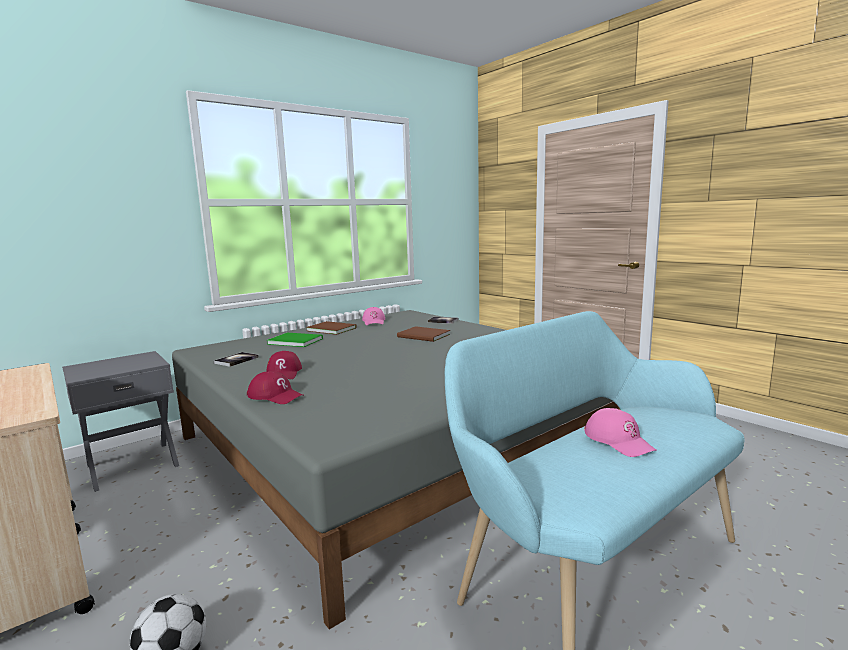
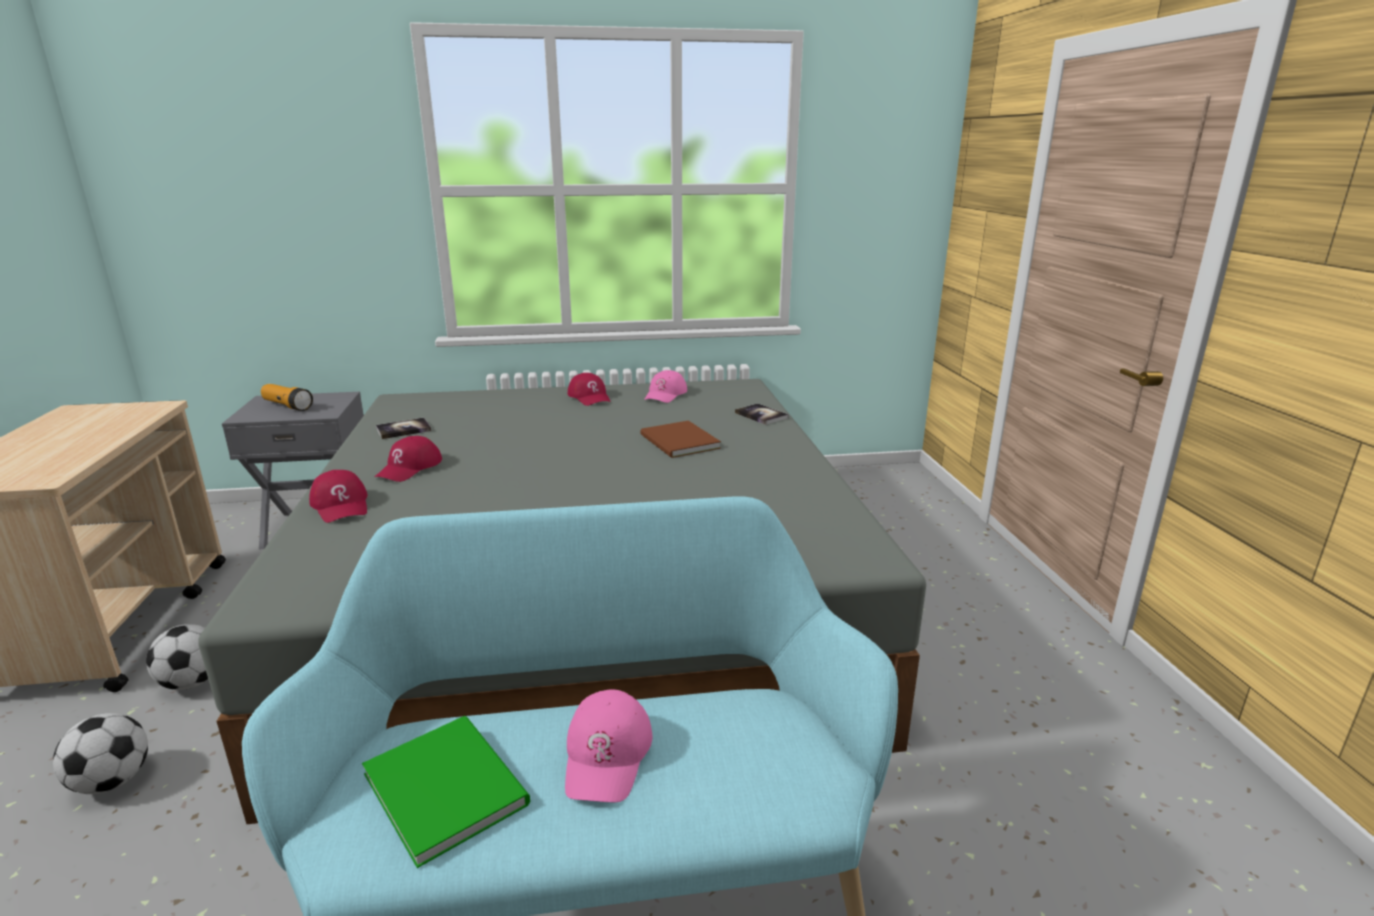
camera: 30 degrees right, 10 degrees up
green book [267,333,323,347] -> green book moved to [362,716,530,868]
brown book [306,321,357,335] -> red cap [568,373,611,406]
none -> football [146,624,208,690]
none -> flashlight [261,384,313,411]

